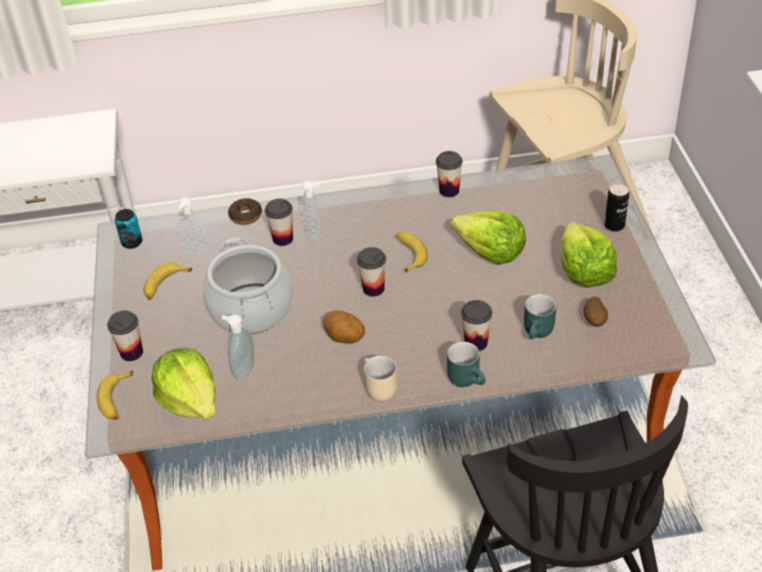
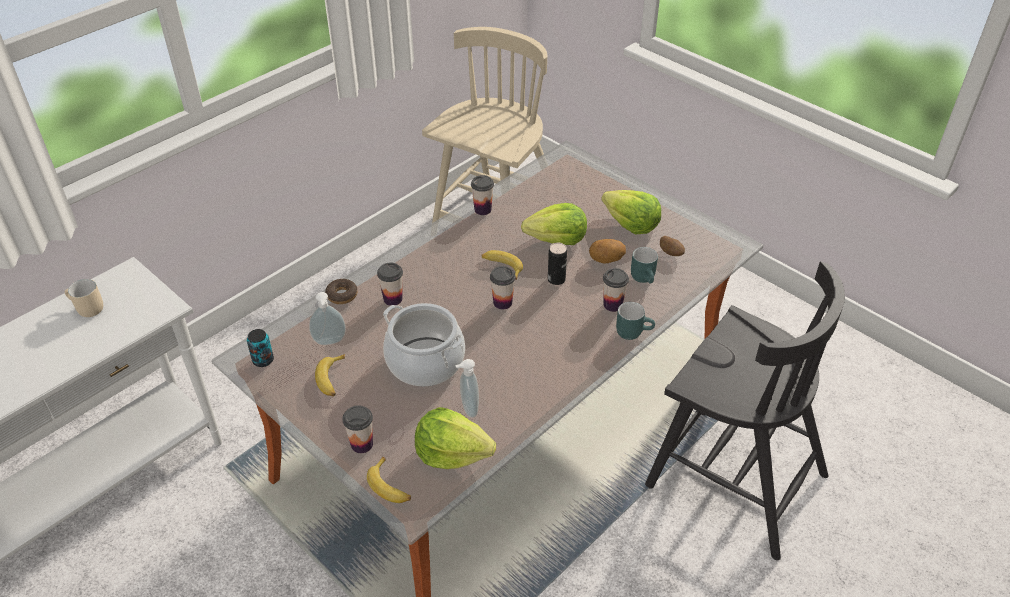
camera: 40 degrees left, 0 degrees up
soap dispenser [302,181,320,243] -> none
potato [323,310,365,344] -> potato moved to [589,239,626,263]
beige mug [363,356,398,401] -> beige mug moved to [65,279,103,317]
can [605,183,629,231] -> can moved to [548,243,567,285]

